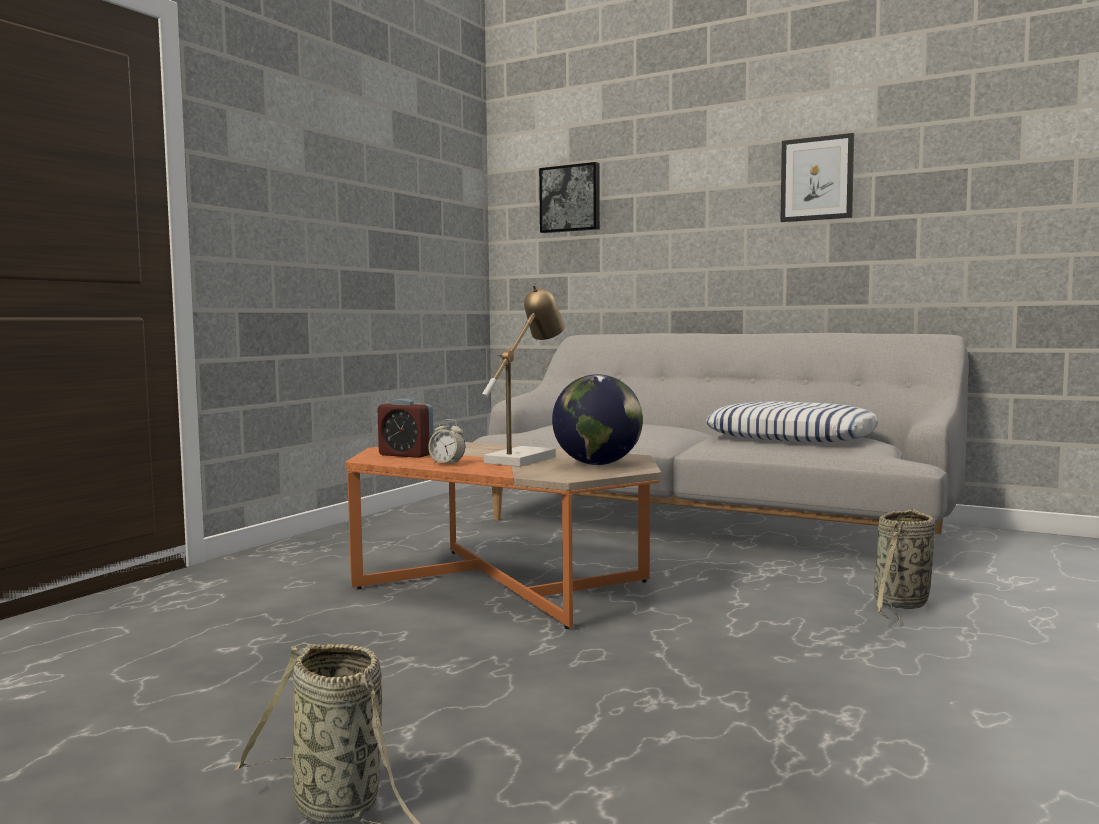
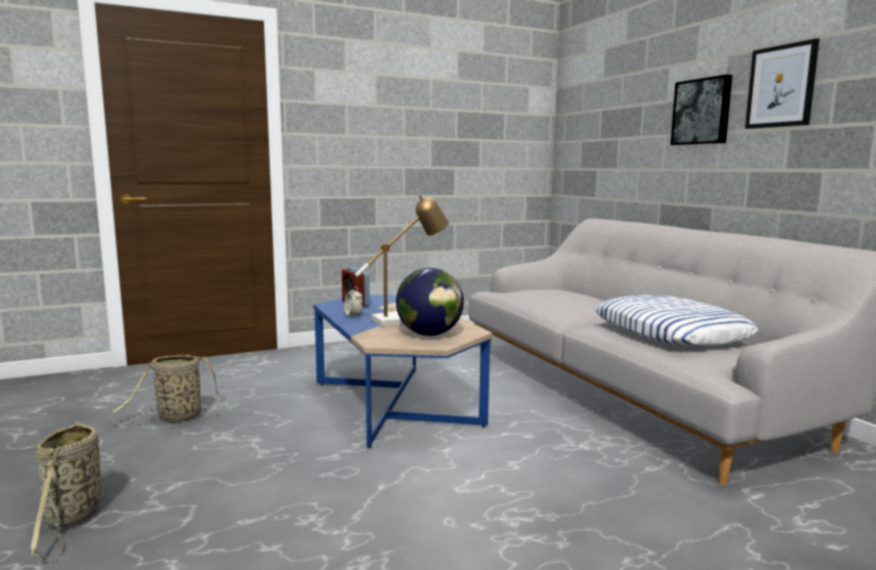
camera: 35 degrees right, 5 degrees up
orange coffee table [345,442,661,629] -> blue coffee table [313,295,493,448]
picture [539,162,600,233] -> picture moved to [670,74,732,145]
basket [874,509,935,623] -> basket moved to [109,355,225,425]

